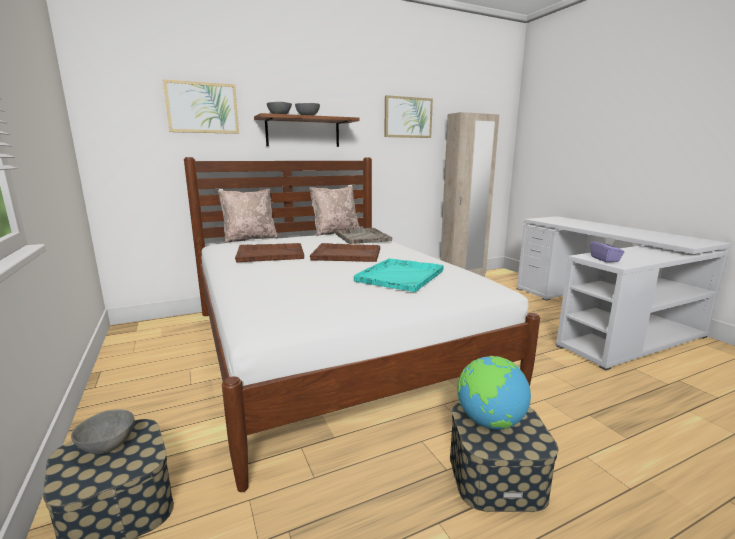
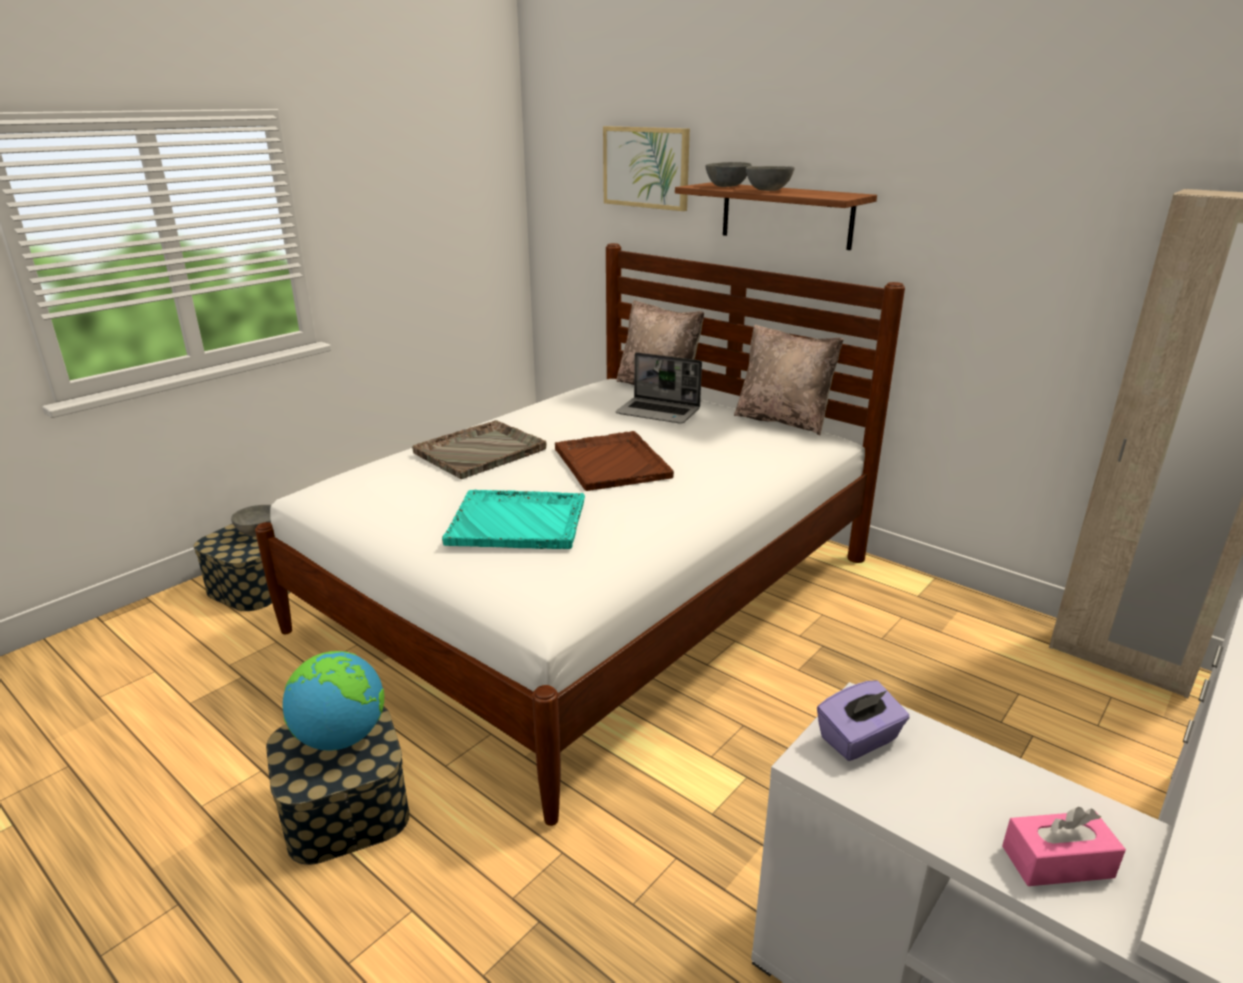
camera: 65 degrees right, 10 degrees up
brown tray [235,243,304,262] -> none
grey tray [335,228,392,244] -> grey tray moved to [412,420,546,479]
picture [384,95,433,138] -> none
none -> laptop [615,352,702,424]
none -> pink tissue box [1002,807,1126,886]

